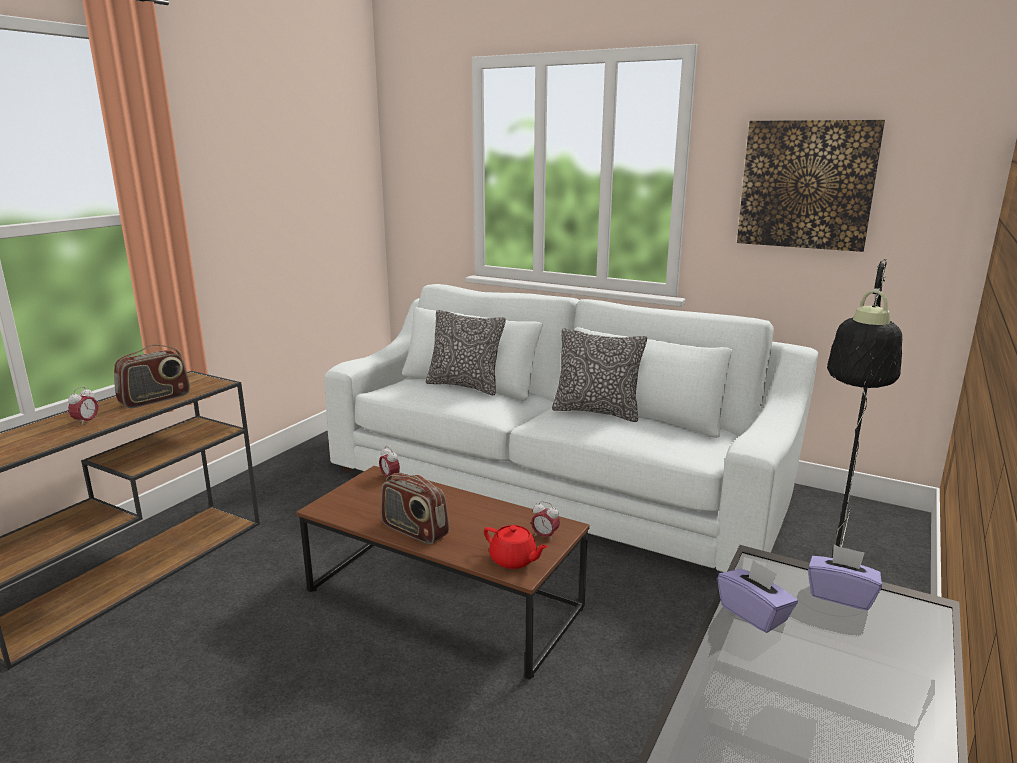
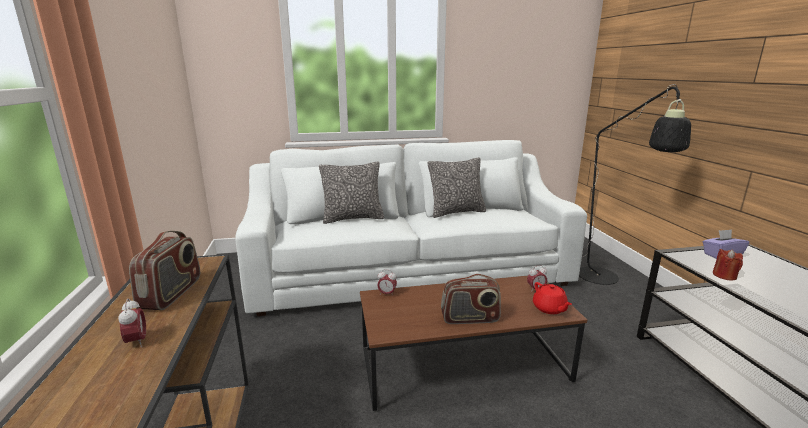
camera: 40 degrees left, 0 degrees up
red teapot [484,525,548,569] -> red teapot turned 75 degrees clockwise [533,282,572,314]
purple tissue box [717,560,798,633] -> red candle [713,249,743,281]
picture [737,120,885,252] -> none

